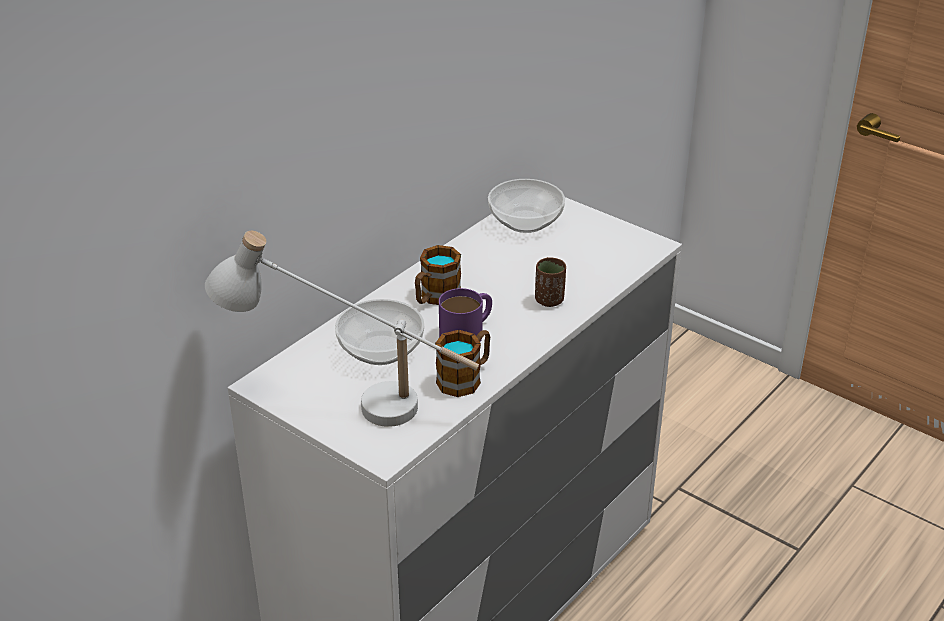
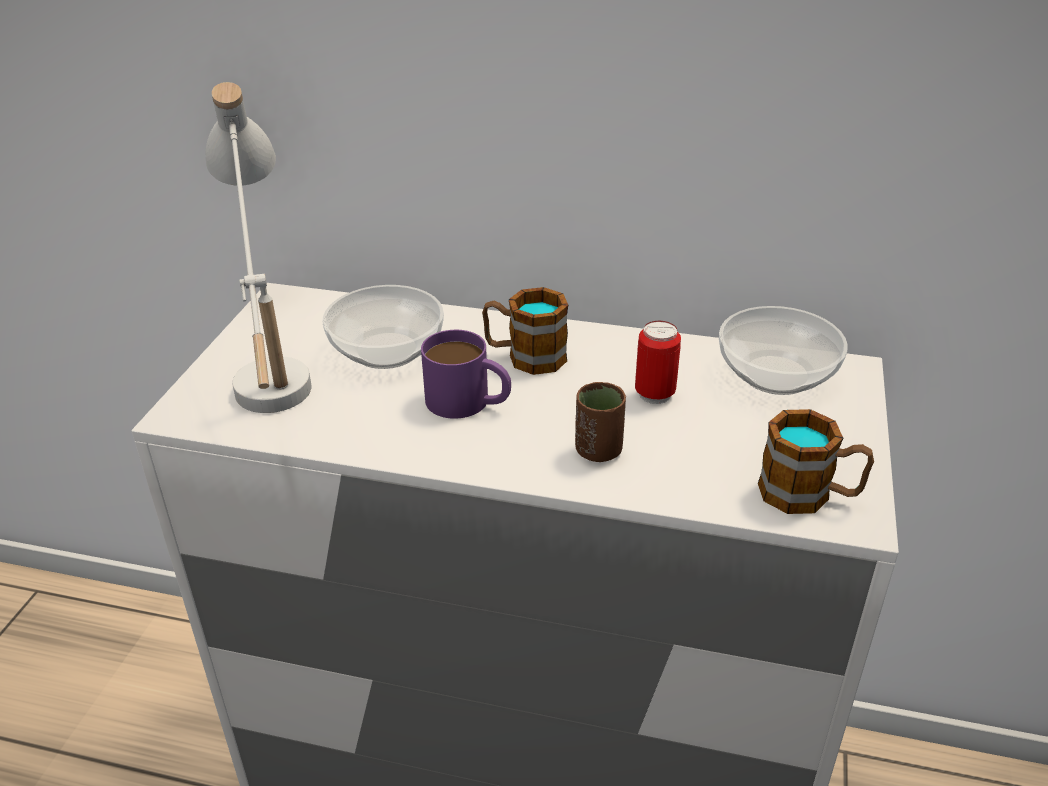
camera: 65 degrees right, 0 degrees up
mug [435,330,490,397] -> mug moved to [758,409,874,514]
none -> can [635,321,681,404]

